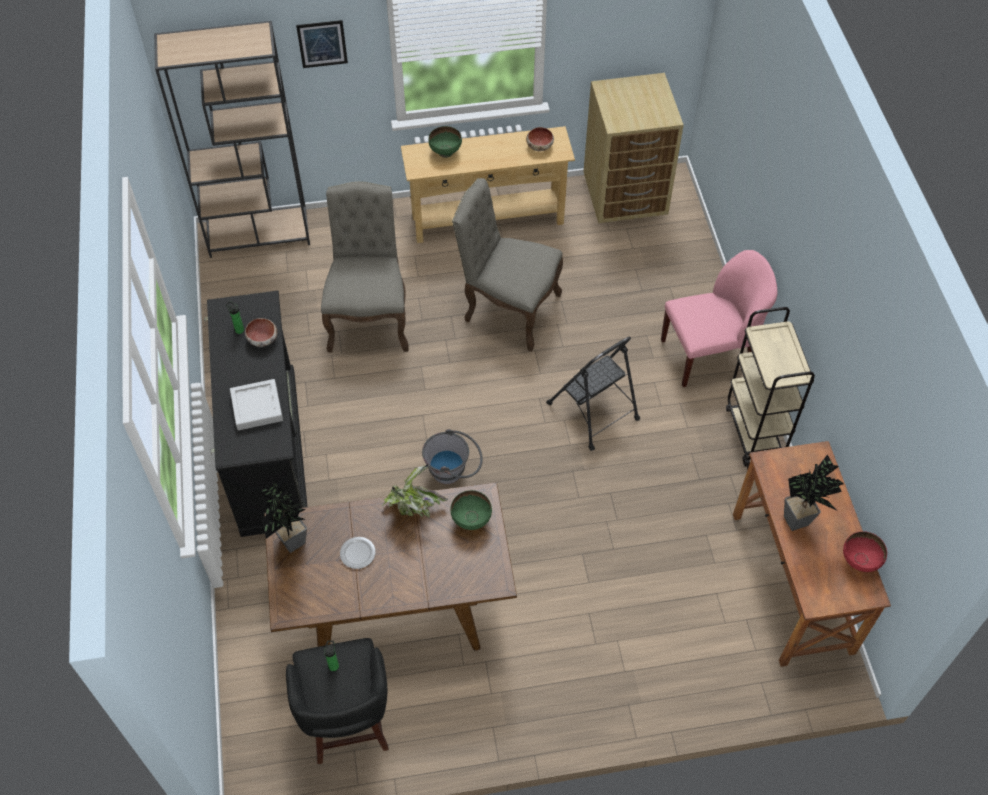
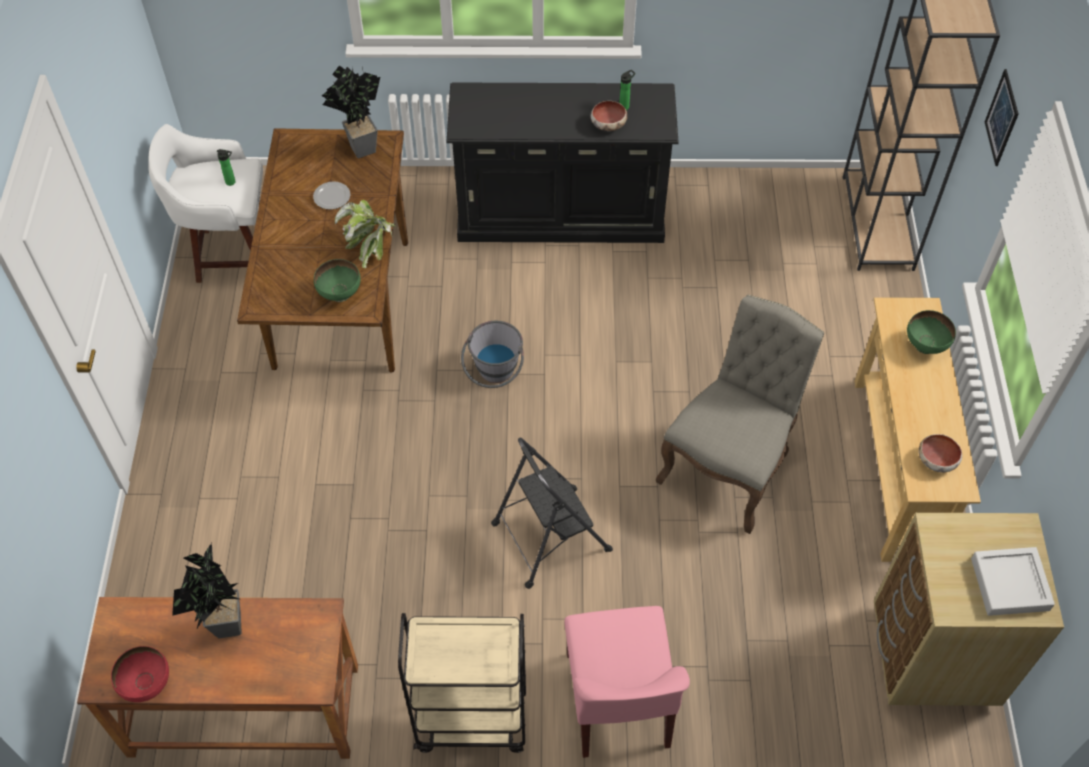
camera: 100 degrees right, 0 degrees up
grey tray [230,379,283,430] -> grey tray moved to [971,547,1055,616]
black stool [286,638,389,764] -> white stool [149,124,263,283]
grey chair [321,181,408,352] -> none

